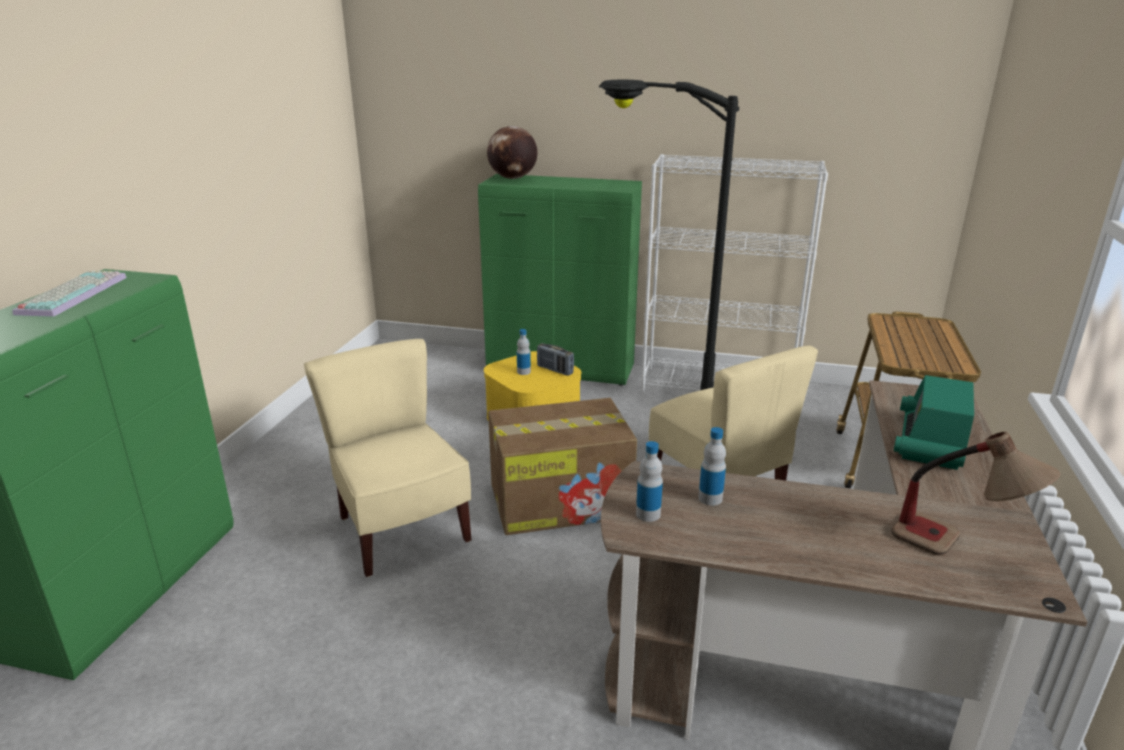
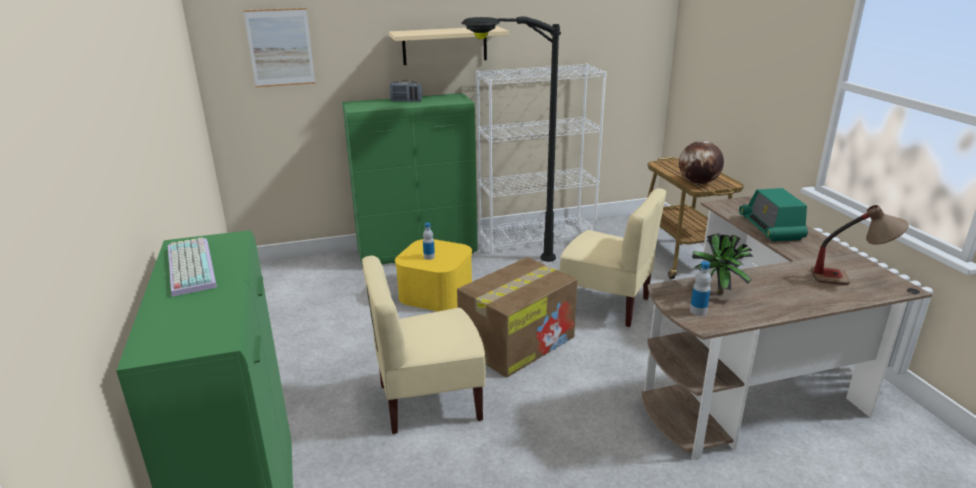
camera: 30 degrees left, 0 degrees up
beige chair [304,339,471,577] -> beige chair turned 45 degrees counterclockwise [362,256,486,434]
globe [487,126,537,179] -> globe moved to [679,141,724,184]
radio [537,343,574,376] -> radio moved to [390,80,422,102]
bottle [698,427,726,506] -> potted plant [692,233,753,294]
none -> picture [243,8,316,87]
none -> beige shelf [389,26,509,65]

